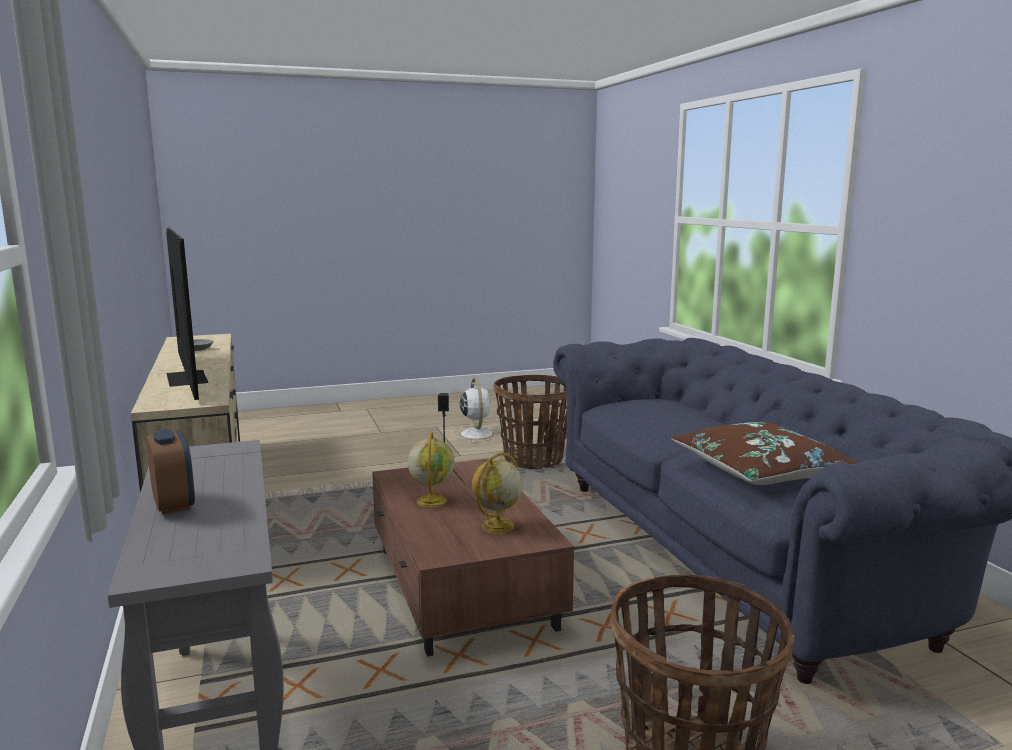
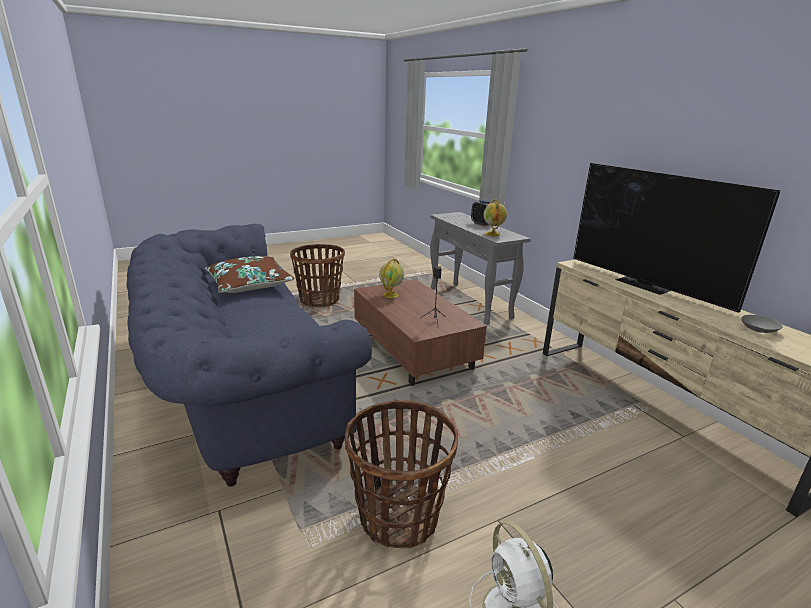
camera: 170 degrees right, 10 degrees up
globe [407,431,455,507] -> globe moved to [484,199,507,236]

